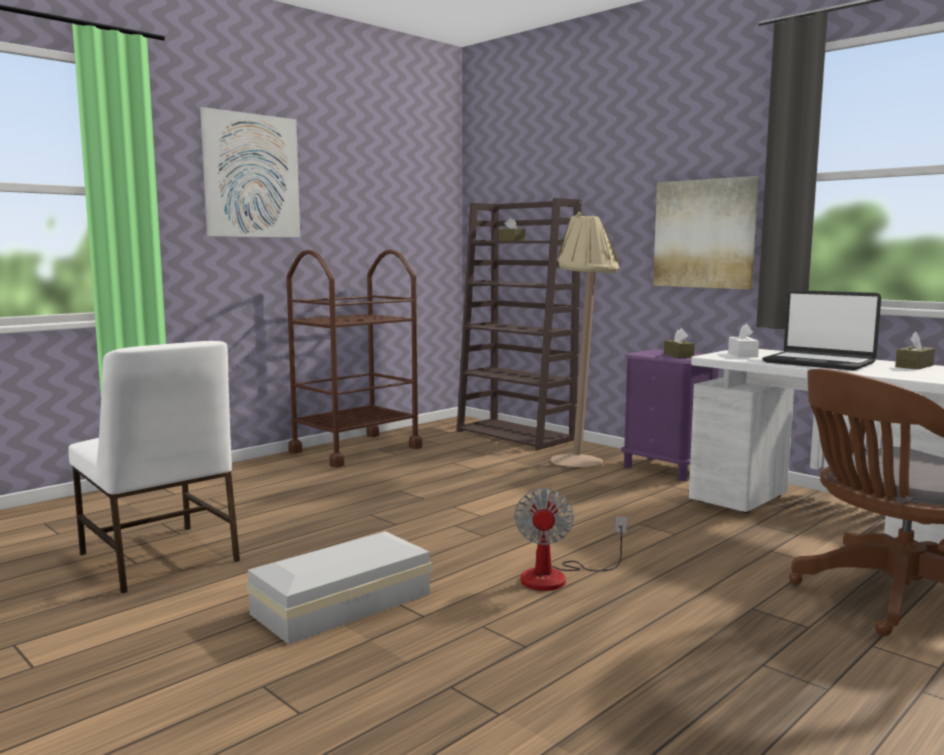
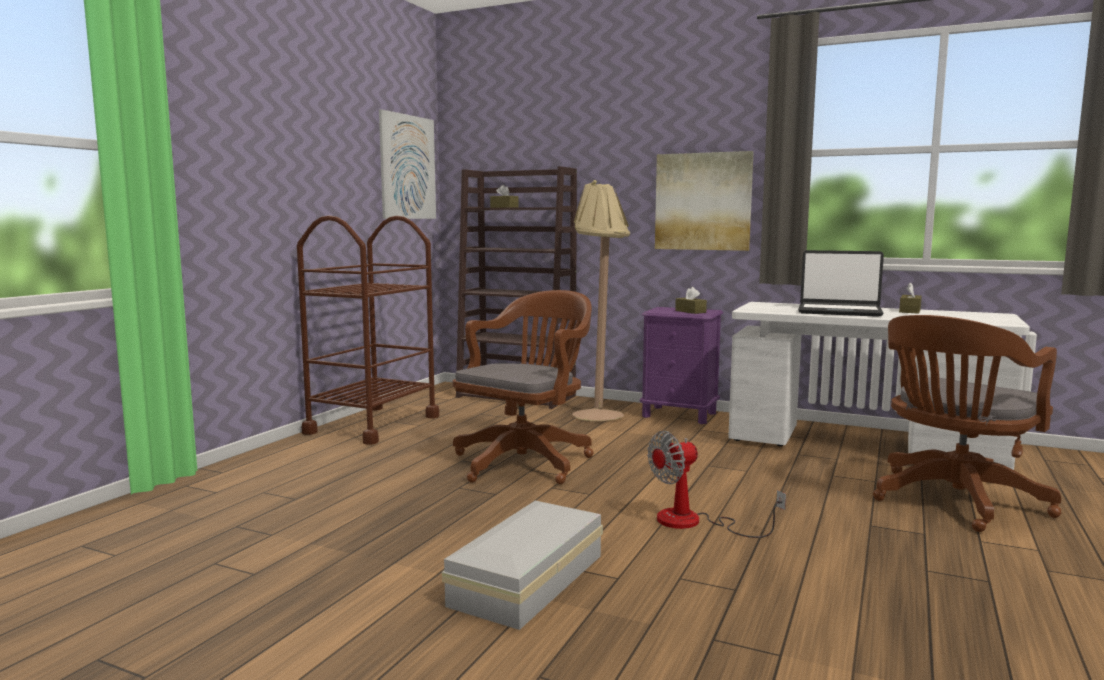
camera: 20 degrees left, 0 degrees up
white chair [68,341,240,594] -> none
picture [200,107,300,237] -> picture moved to [379,109,436,219]
fan [514,488,627,591] -> fan turned 75 degrees clockwise [647,431,786,538]
white tissue box [728,324,759,357] -> none
none -> brown office chair [453,290,593,484]

